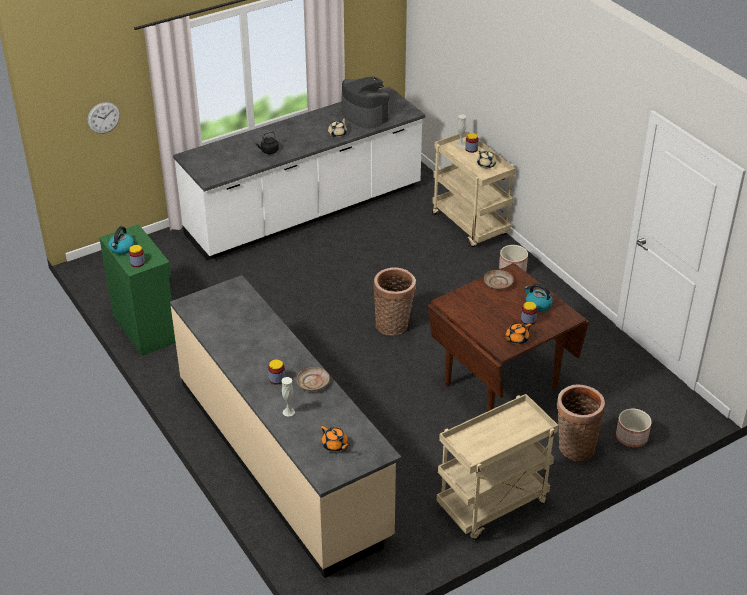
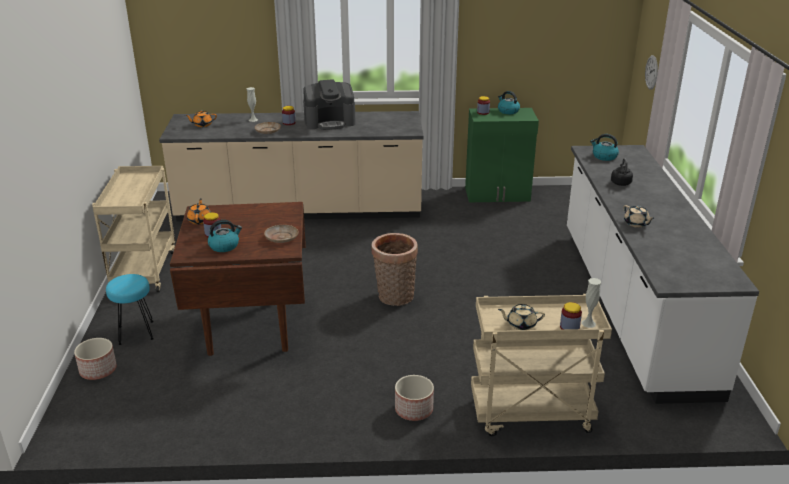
camera: 120 degrees right, 10 degrees down
coffee machine [341,76,390,128] -> coffee machine moved to [303,79,356,130]
basket [557,384,605,461] -> turquoise stool [106,274,154,345]
none -> kettle [590,134,619,161]

